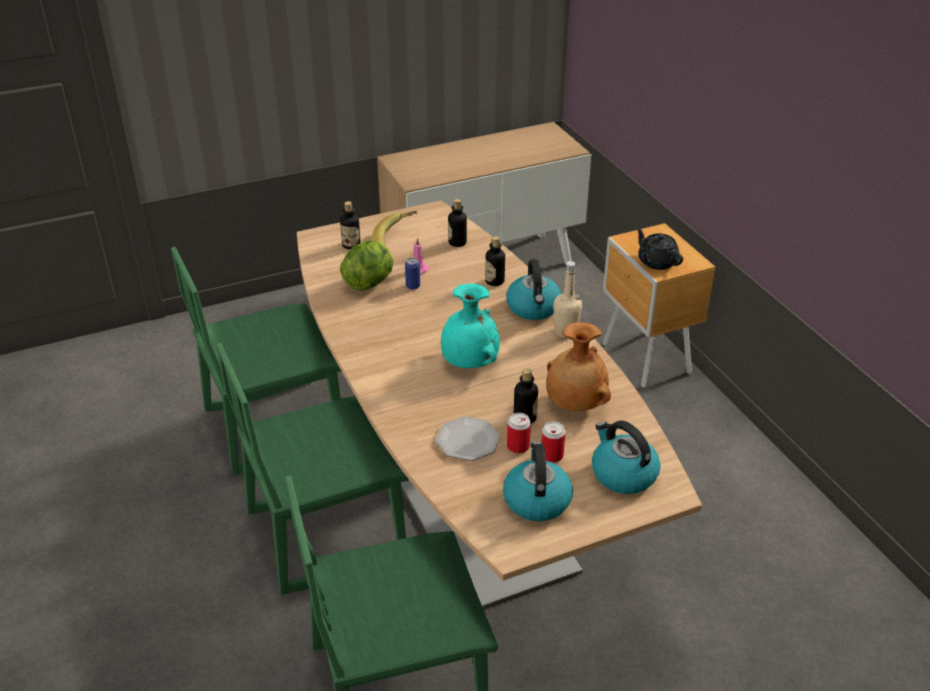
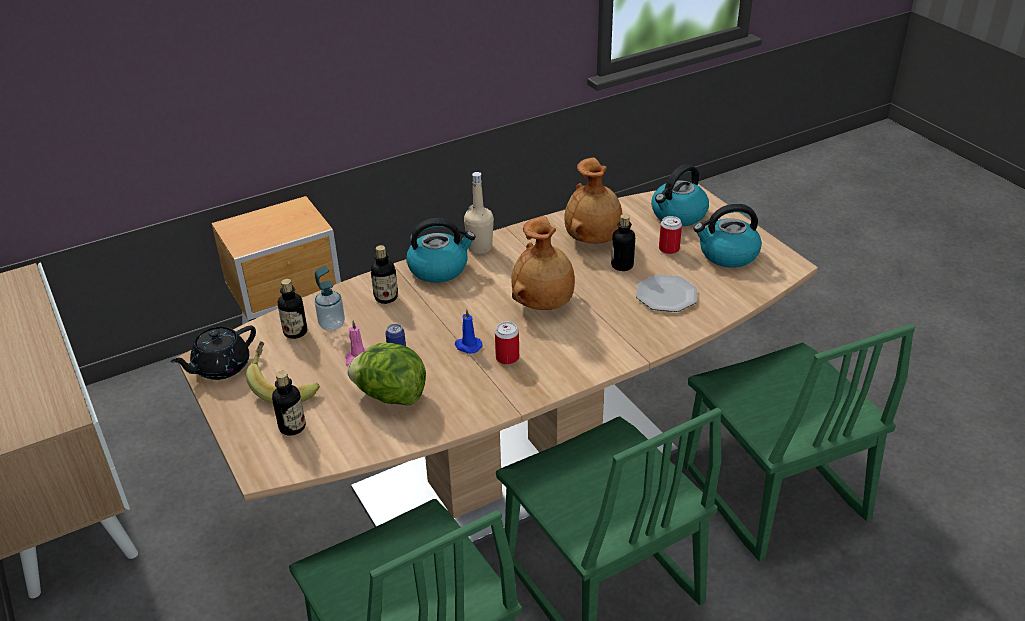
camera: 95 degrees left, 0 degrees up
turquoise vase [441,283,500,368] -> brown vase [511,217,575,310]
can [507,413,531,454] -> can moved to [495,322,519,365]
black teapot [636,227,683,270] -> black teapot moved to [170,325,256,380]
none -> soap dispenser [315,266,345,331]
none -> blue candle [455,309,483,354]

